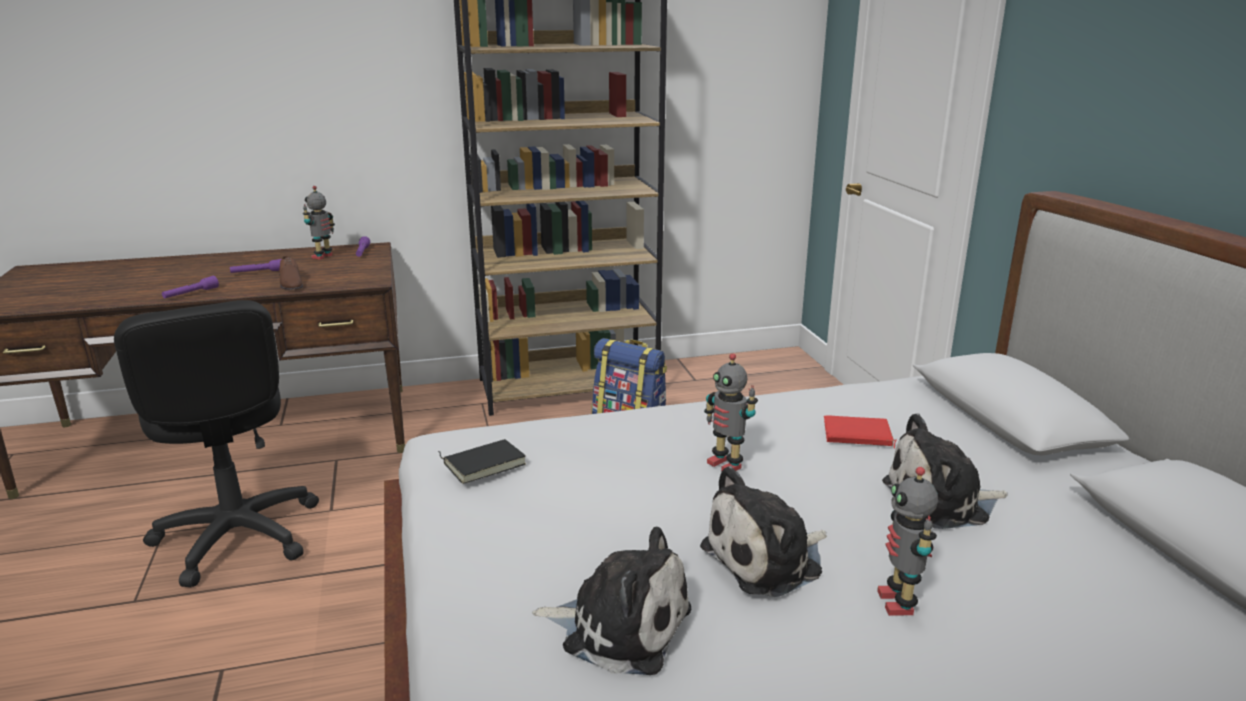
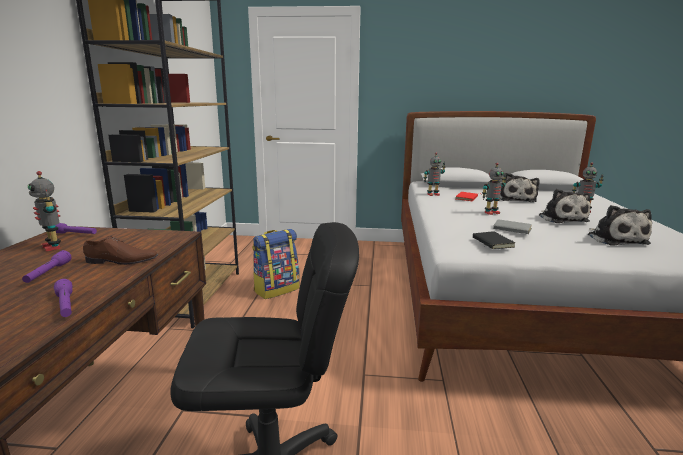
camera: 70 degrees left, 5 degrees down
plush toy [532,527,691,675] -> plush toy turned 135 degrees clockwise [588,205,652,246]
none -> toy robot [424,153,445,196]
none -> grey book [493,220,532,234]

